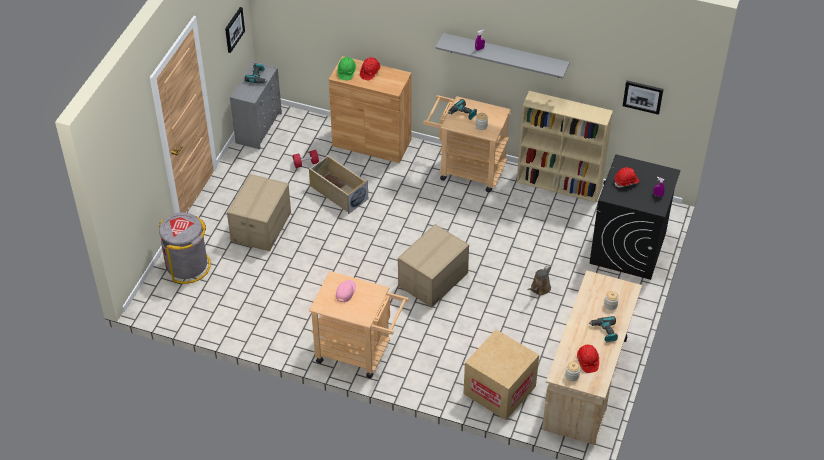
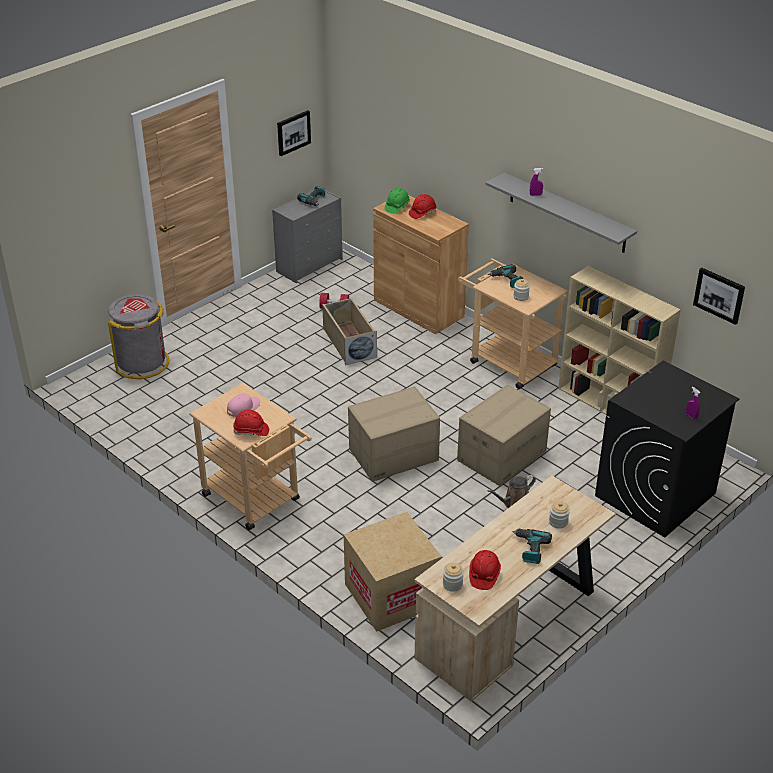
camera: 25 degrees right, 10 degrees down
cardboard box [227,174,291,251] -> cardboard box moved to [457,385,551,486]
red hard hat [614,167,639,188] -> red hard hat moved to [233,410,269,436]

